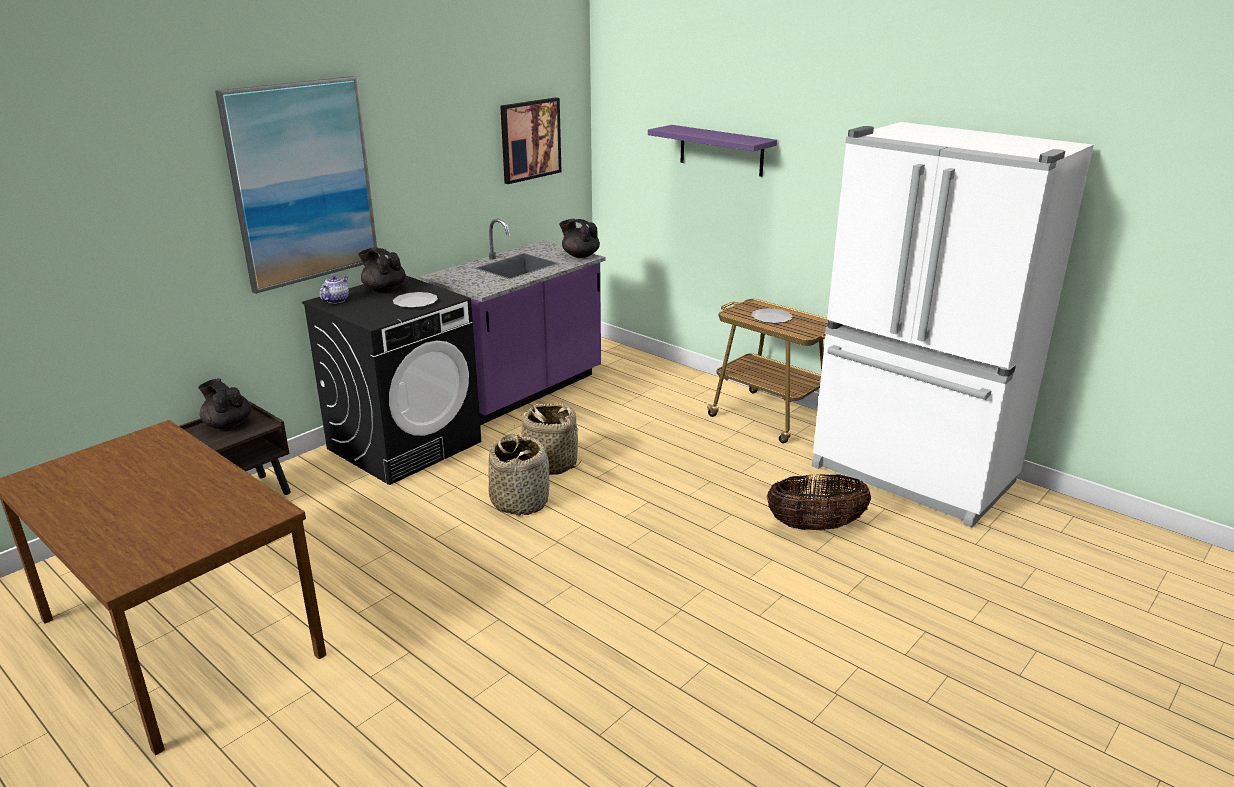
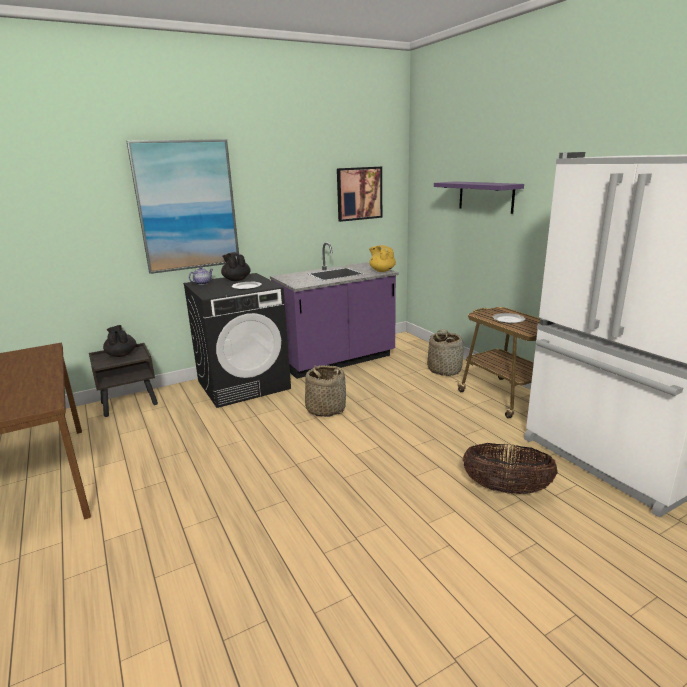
camera: 20 degrees right, 5 degrees down
basket [488,434,549,516] -> basket moved to [427,329,464,376]
black teapot [559,219,600,258] -> yellow teapot [369,245,396,272]

